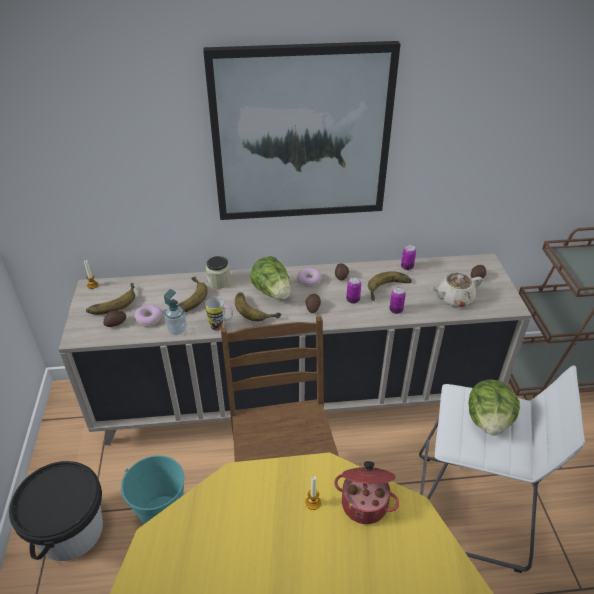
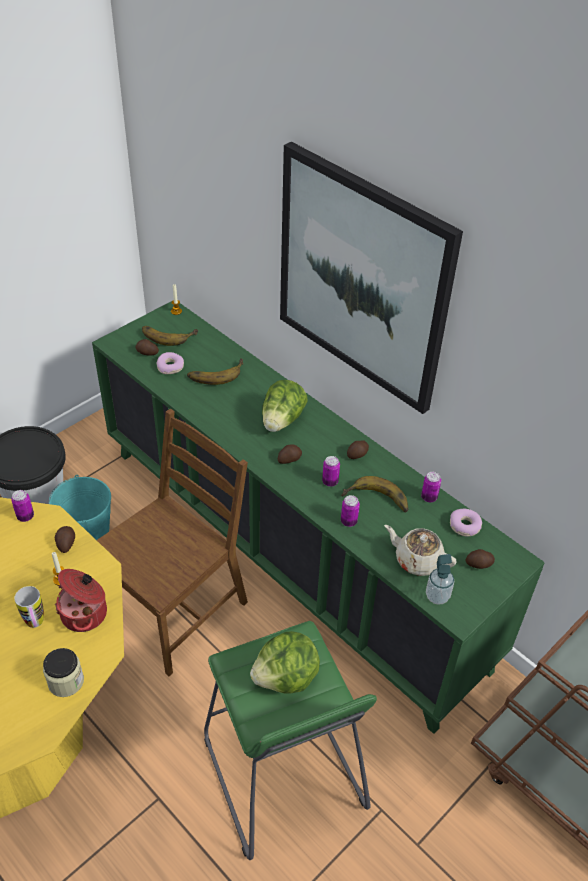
camera: 50 degrees right, 5 degrees up
beige cabinet [58,254,532,445] -> green cabinet [92,301,545,734]
soap dispenser [164,289,187,335] -> soap dispenser moved to [426,554,454,605]
mug [205,297,233,331] -> mug moved to [14,586,44,628]
jar [206,256,231,289] -> jar moved to [43,648,84,697]
banana [235,292,281,322] -> none
donut [297,268,322,287] -> donut moved to [450,509,482,537]
white stool [419,366,585,573] -> green stool [204,621,377,860]
none -> can [11,490,34,522]
none -> potato [55,526,75,553]

